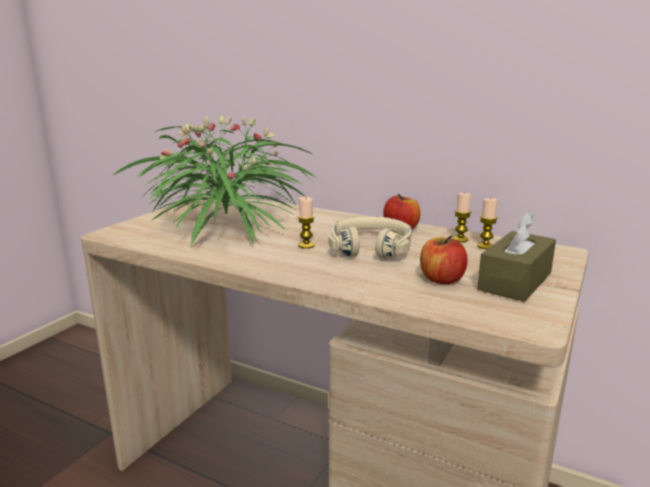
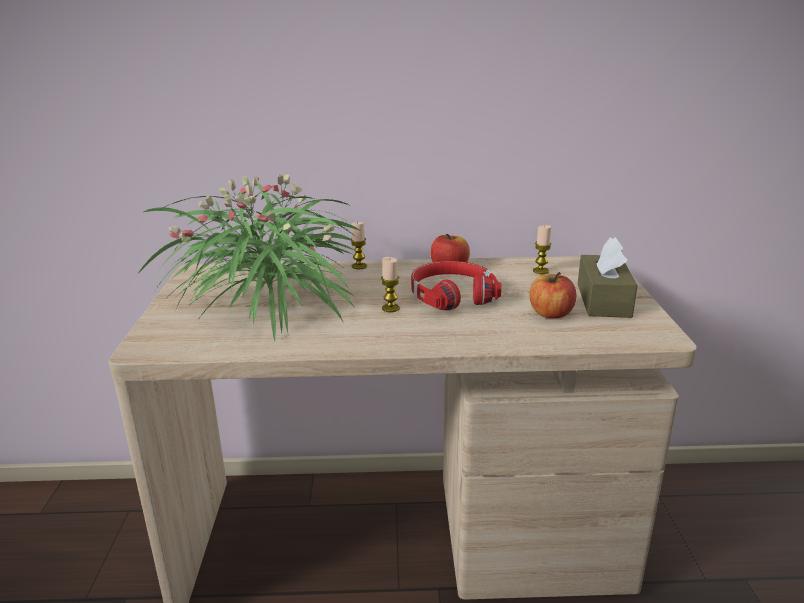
camera: 30 degrees left, 5 degrees up
beige headphones [328,216,412,259] -> red headphones [411,261,502,310]
candle [452,192,471,242] -> candle moved to [351,222,367,269]

